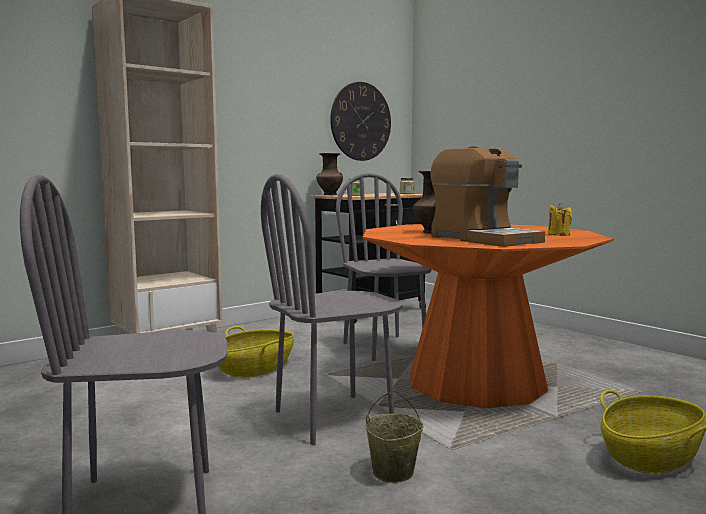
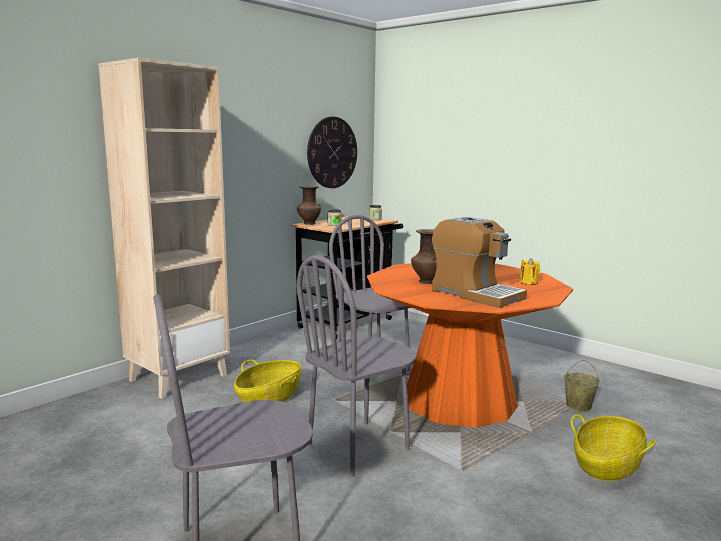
camera: 10 degrees left, 5 degrees up
beige bucket [365,391,423,483] -> beige bucket moved to [564,360,600,412]

